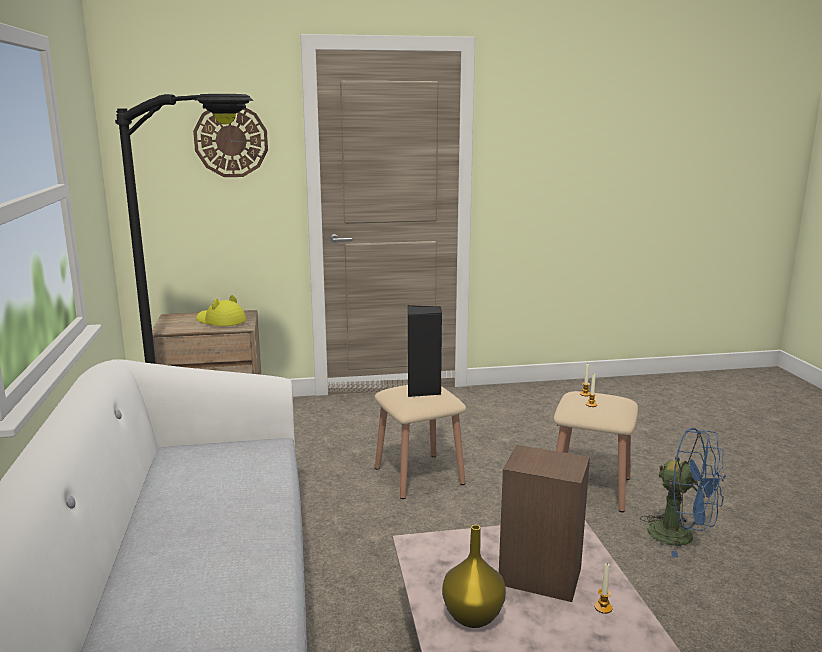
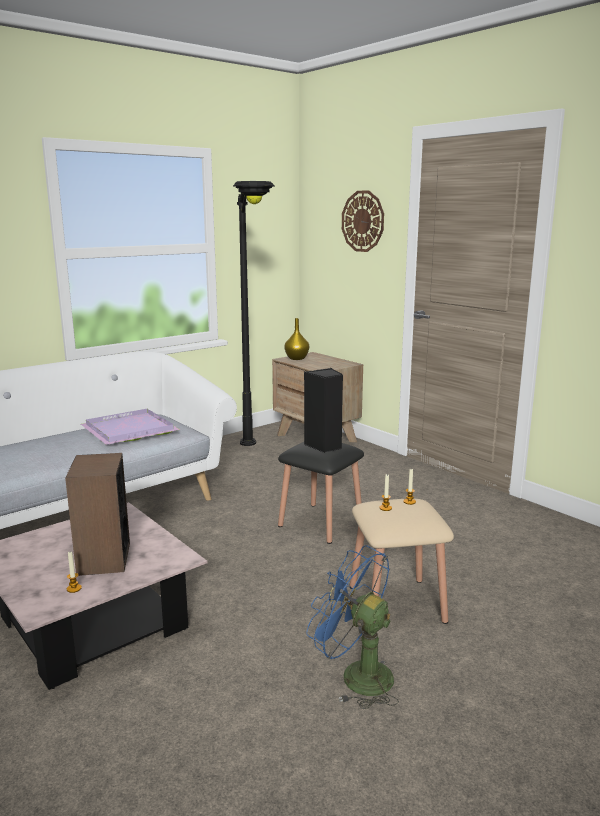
camera: 60 degrees right, 0 degrees up
yellow hat [196,295,246,326] -> none
beige stool [375,385,466,499] -> black stool [278,442,364,544]
yellow vase [442,525,506,628] -> yellow vase moved to [284,318,309,360]
blue fan [640,428,726,557] -> blue fan turned 120 degrees clockwise [306,545,399,709]
none -> purple tray [81,409,180,445]

